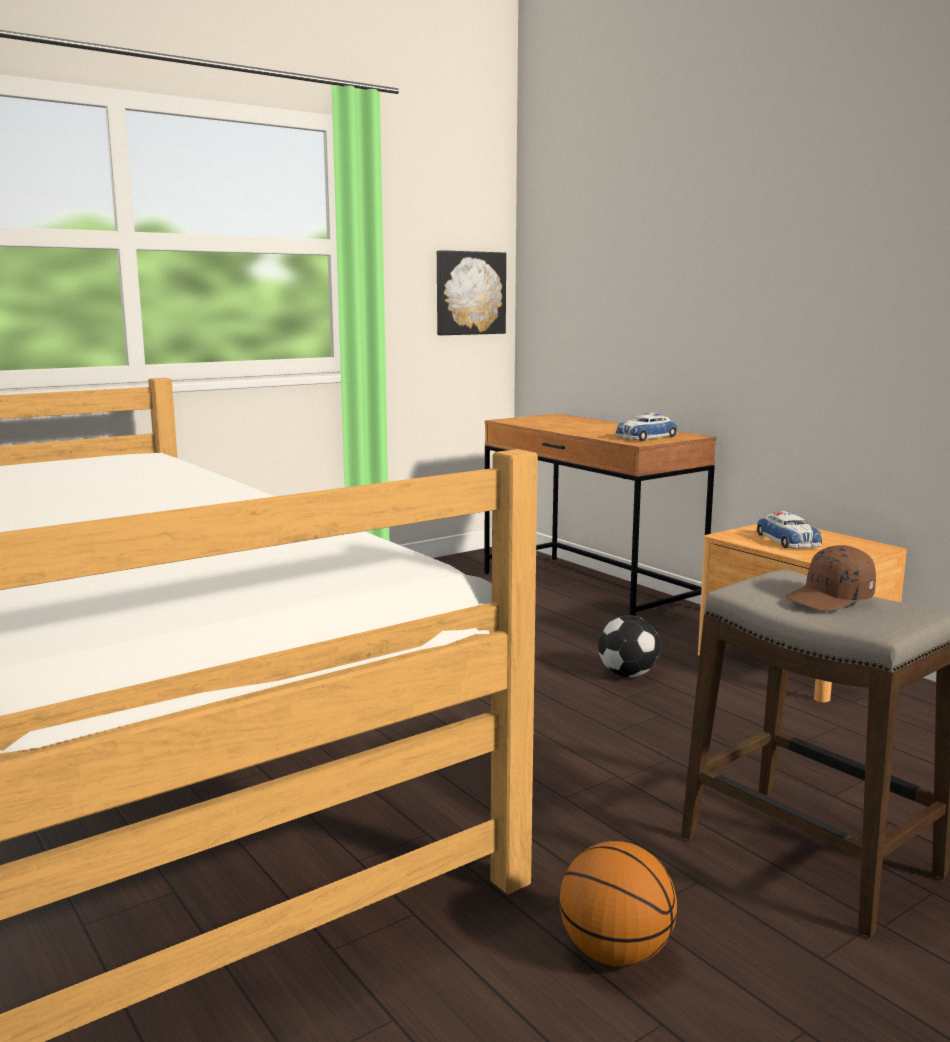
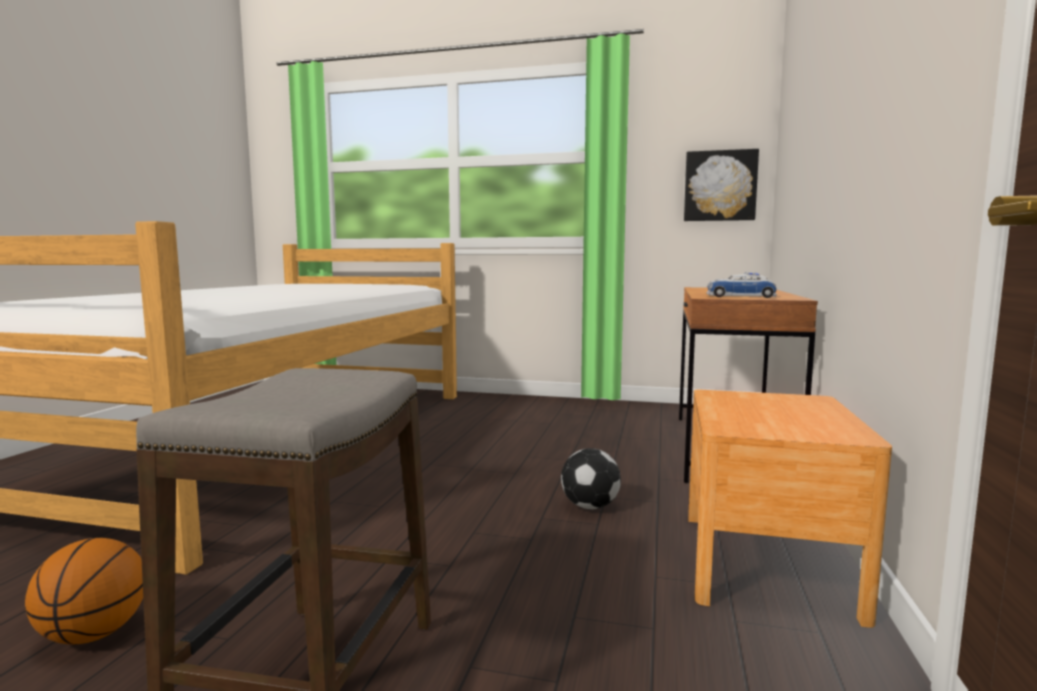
camera: 50 degrees right, 5 degrees down
toy car [756,511,822,548] -> none
brown cap [785,545,876,611] -> none

